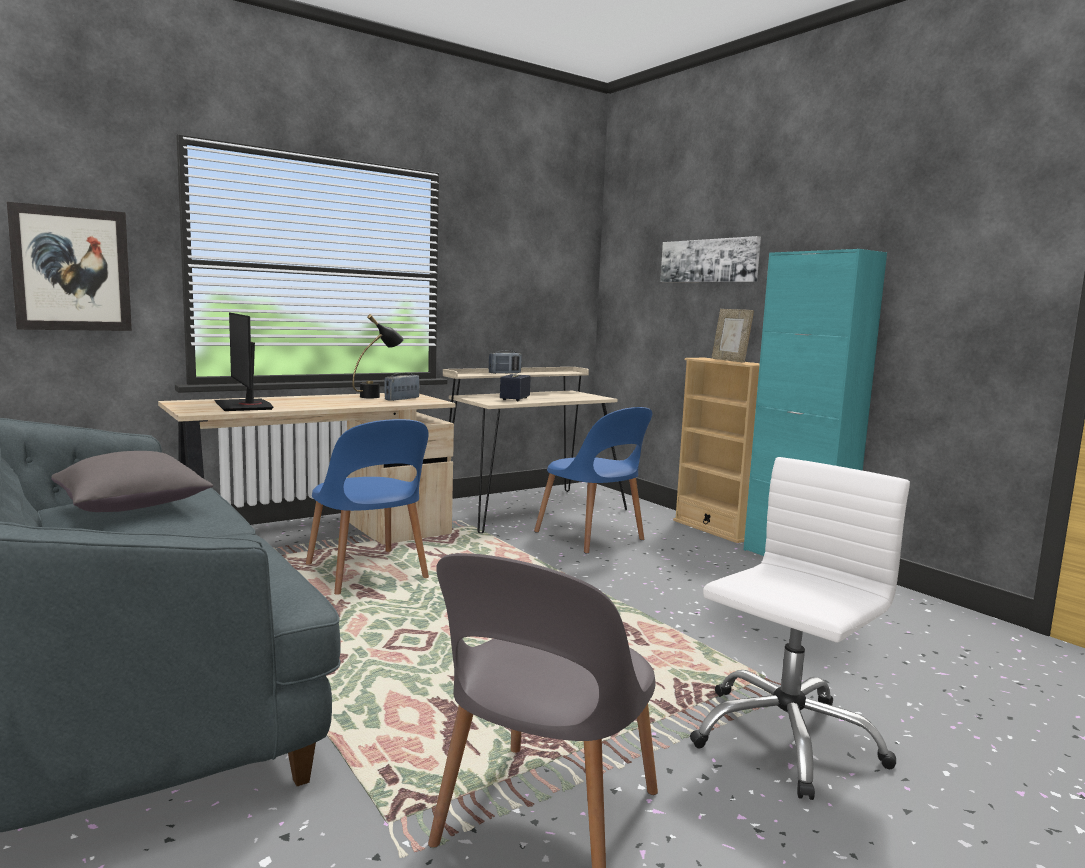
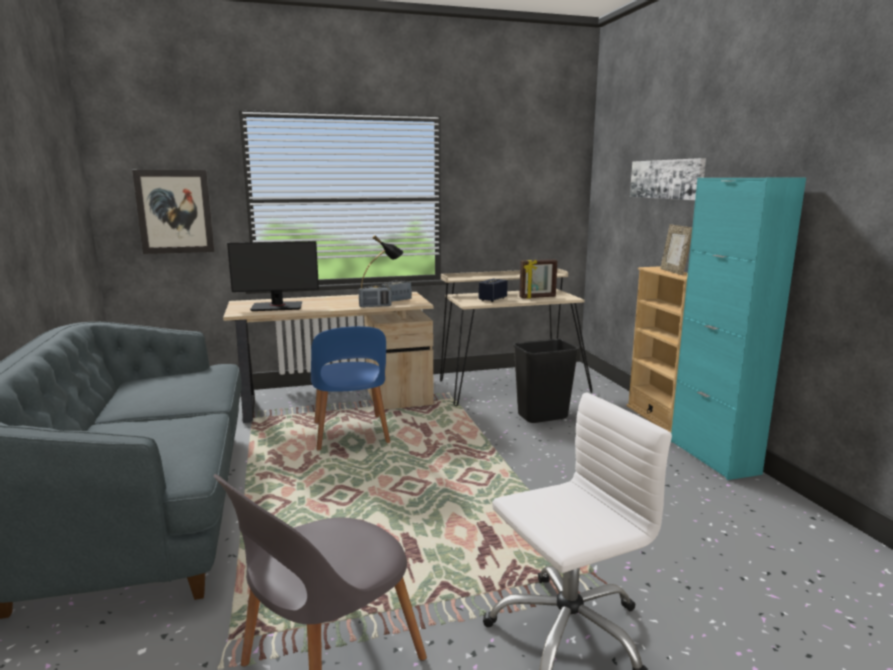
camera: 20 degrees right, 5 degrees up
grey pillow [51,451,213,512] -> none
monitor [214,313,273,411] -> monitor turned 90 degrees counterclockwise [227,241,319,311]
radio [488,350,522,374] -> radio moved to [359,285,392,307]
blue chair [534,407,652,554] -> black trash can [513,339,579,423]
none -> picture frame [519,259,557,299]

